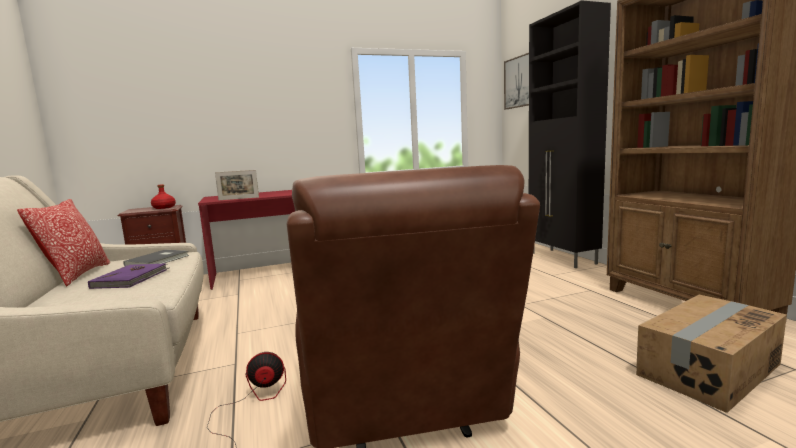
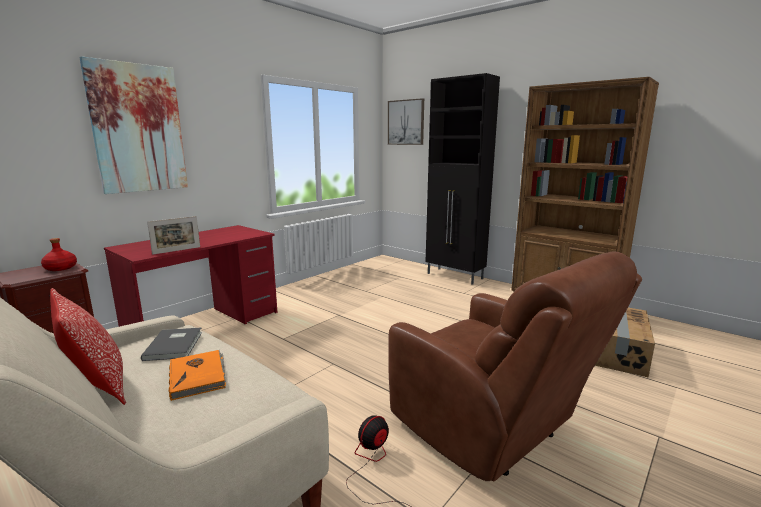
camera: 30 degrees left, 5 degrees up
purple book [88,263,169,289] -> orange book [169,350,226,401]
none -> picture [79,56,188,194]

